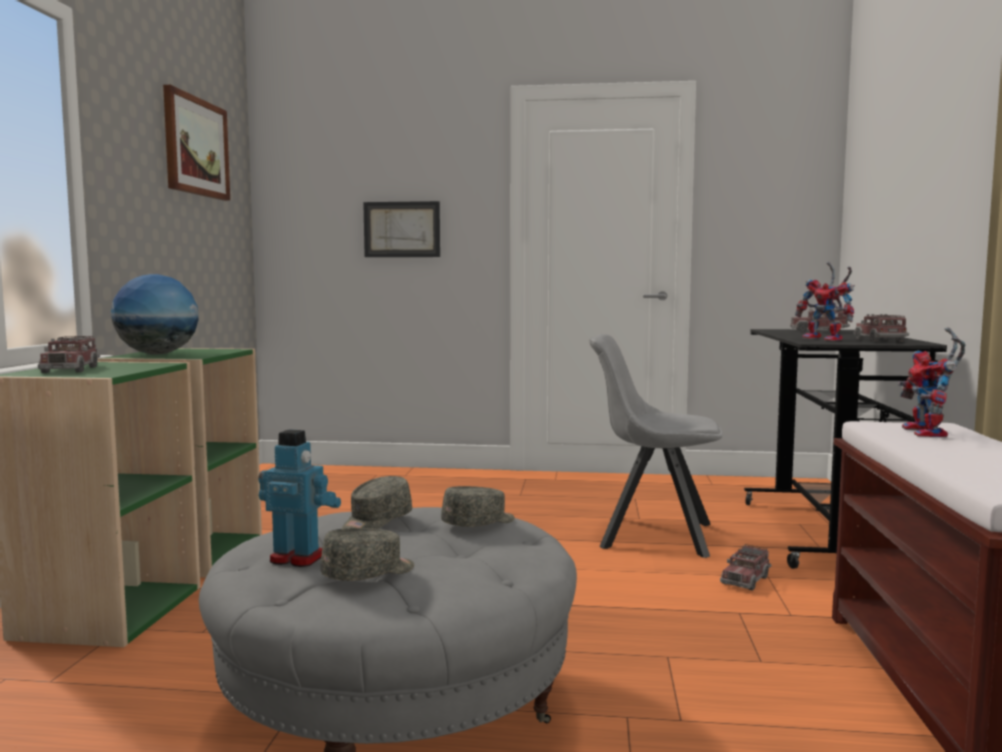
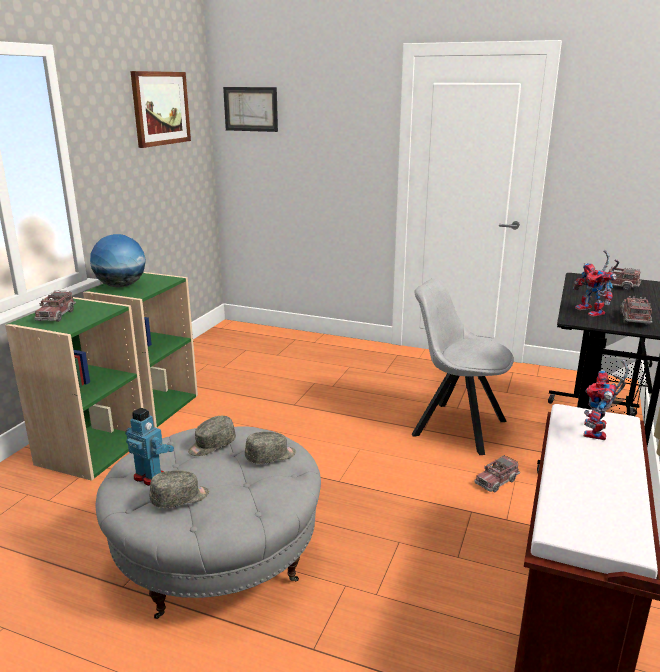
camera: 15 degrees right, 15 degrees up
picture [363,201,440,257] -> picture moved to [223,87,278,132]

